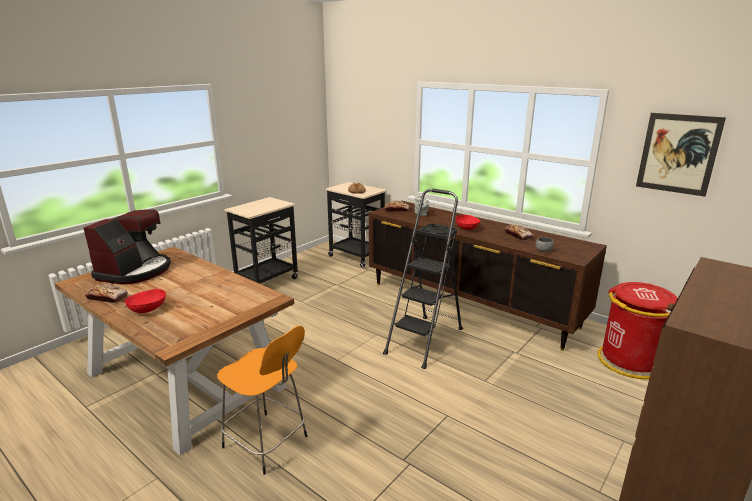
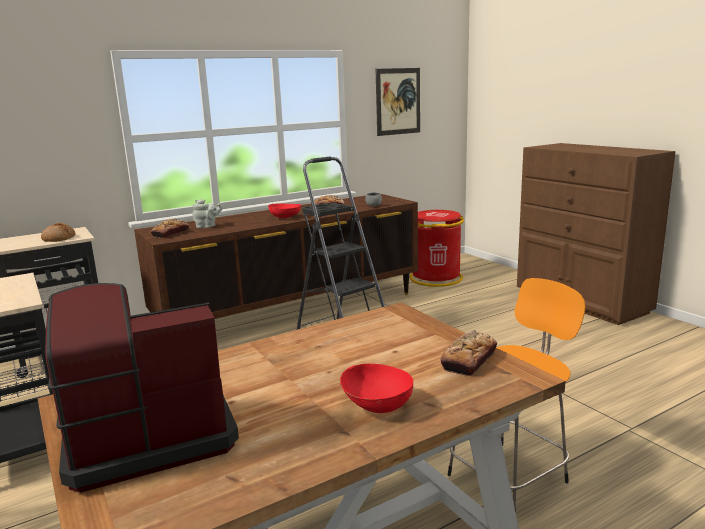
camera: 70 degrees left, 5 degrees down
coffee machine [83,209,171,284] -> coffee machine turned 60 degrees counterclockwise [45,283,239,493]
bread [85,284,128,303] -> bread moved to [441,330,497,376]

